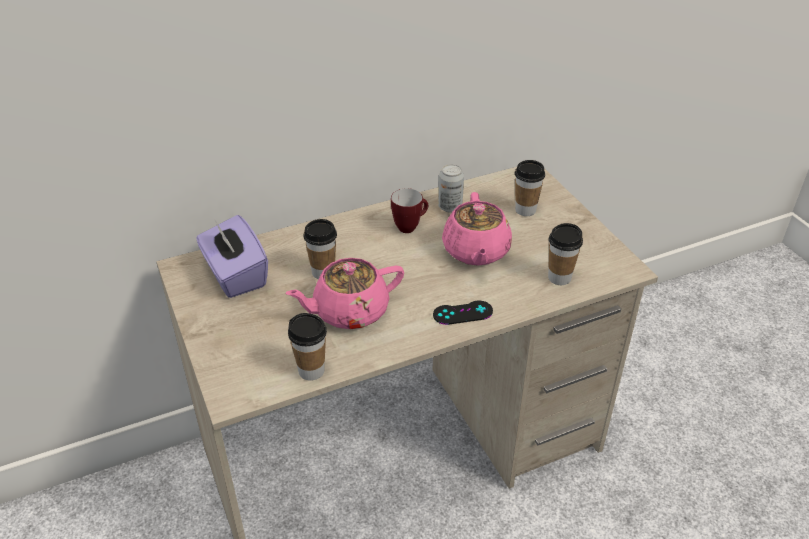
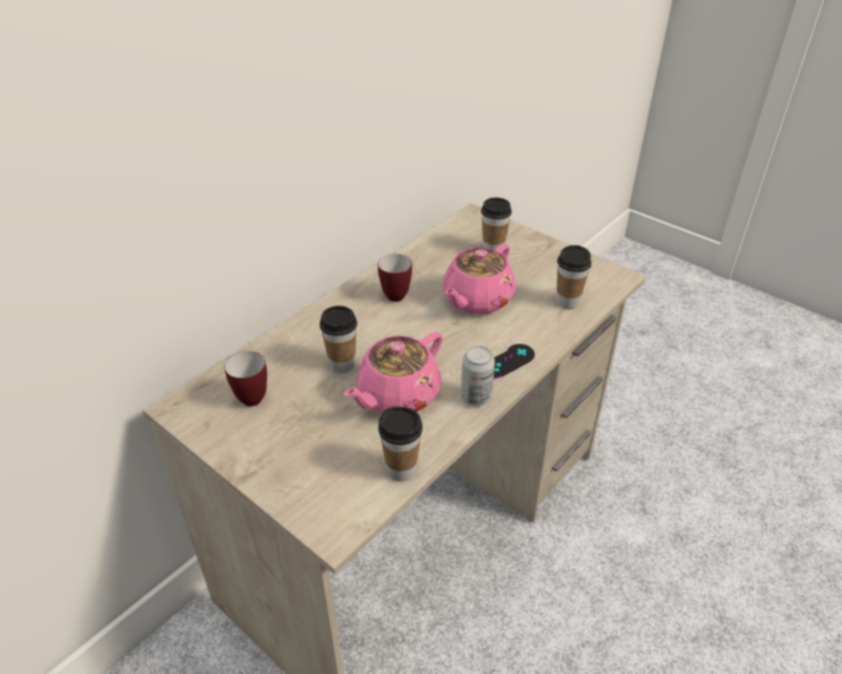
camera: 25 degrees left, 0 degrees up
purple tissue box [196,215,268,298] -> mug [224,351,267,406]
can [438,164,464,212] -> can moved to [461,346,495,406]
pink teapot [442,192,512,266] -> pink teapot turned 60 degrees clockwise [443,244,516,314]

